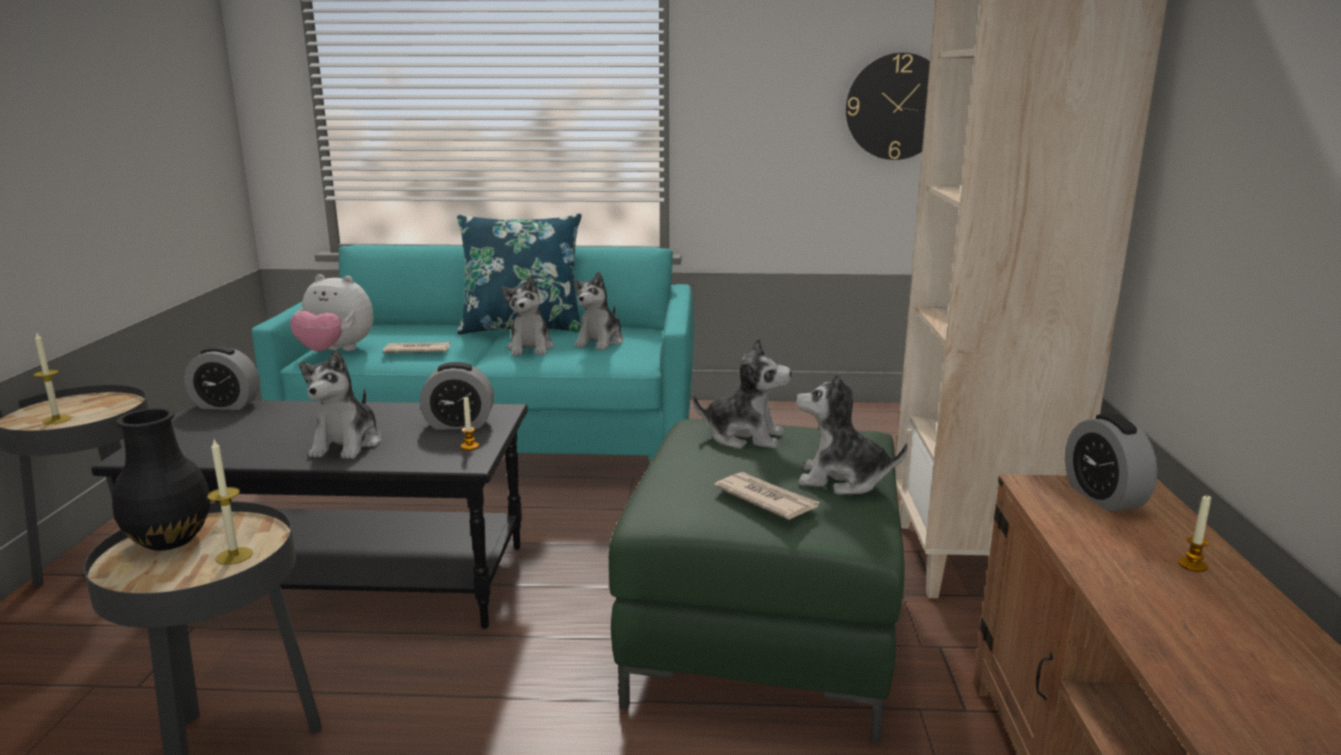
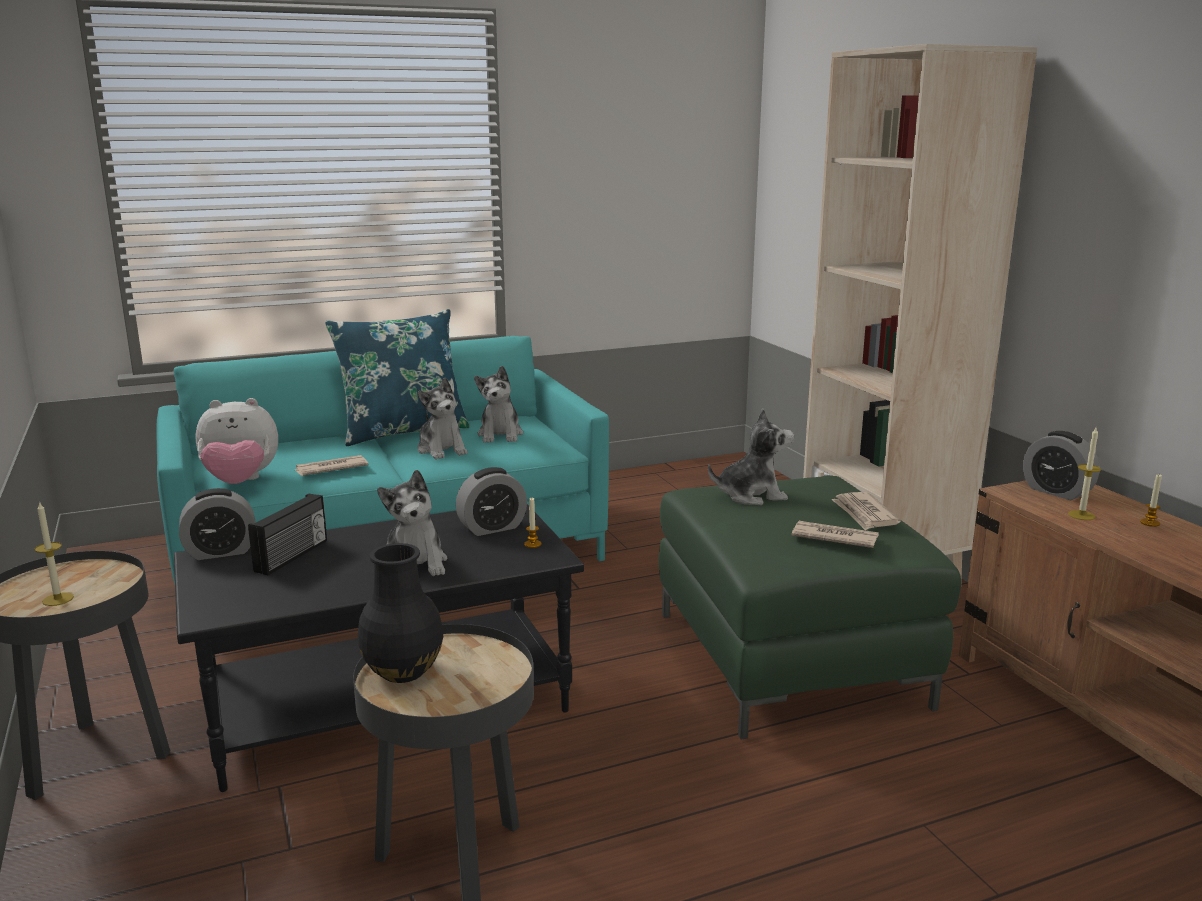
camera: 25 degrees left, 0 degrees up
candle [207,440,253,565] -> candle moved to [1068,428,1101,520]
plush toy [796,372,908,495] -> newspaper [831,492,901,531]
wall clock [846,53,930,160] -> none
none -> radio [248,493,327,575]

